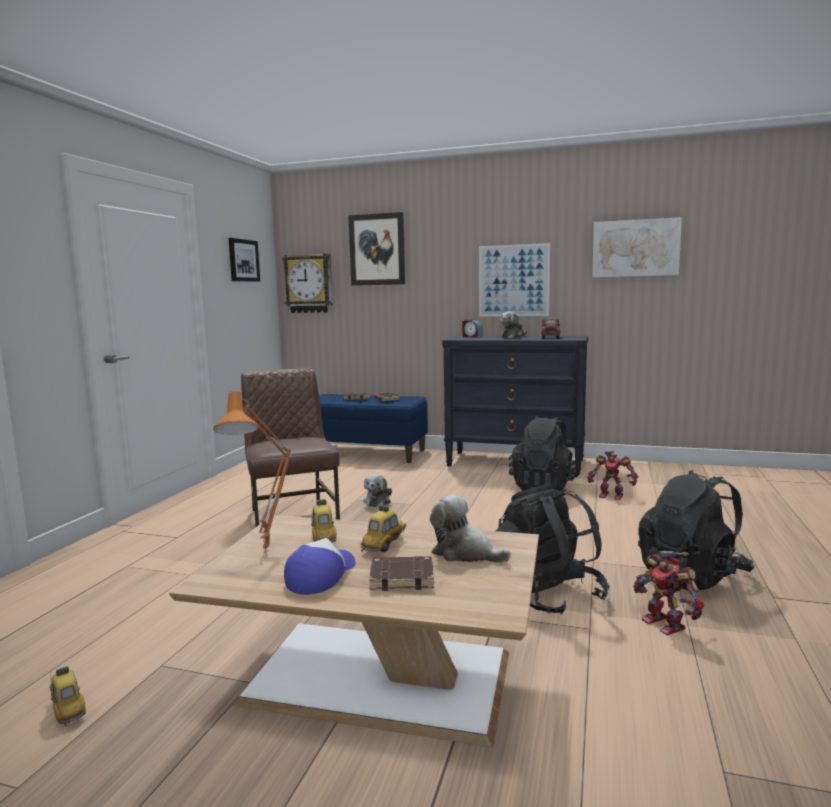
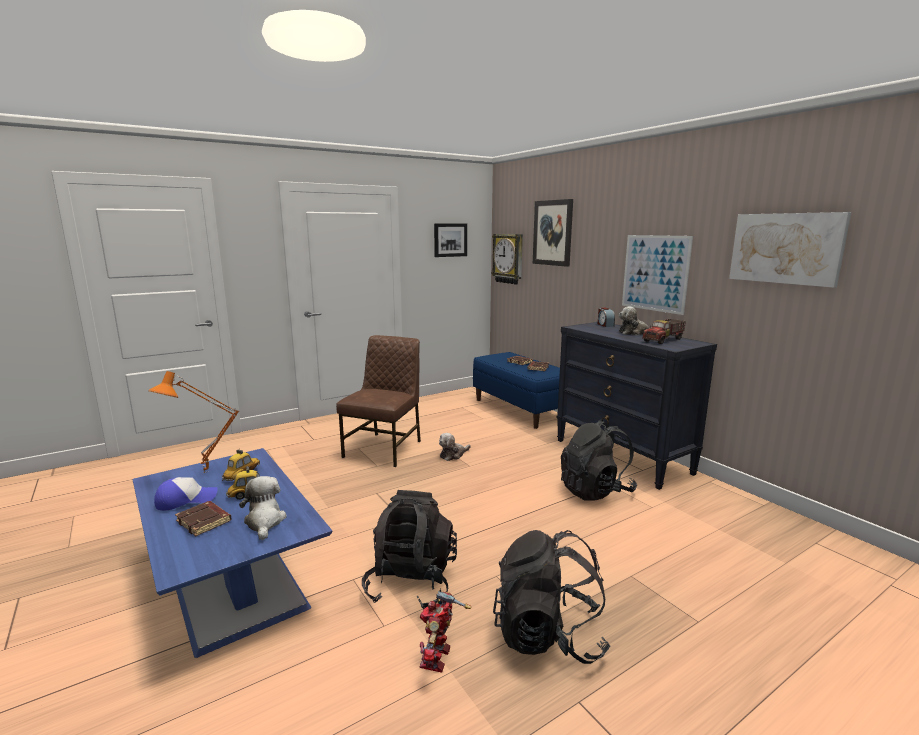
camera: 40 degrees right, 5 degrees up
toy car [50,666,86,726] -> none
brown coffee table [169,515,539,747] -> blue coffee table [132,448,332,658]
toy robot [588,451,639,500] -> none

